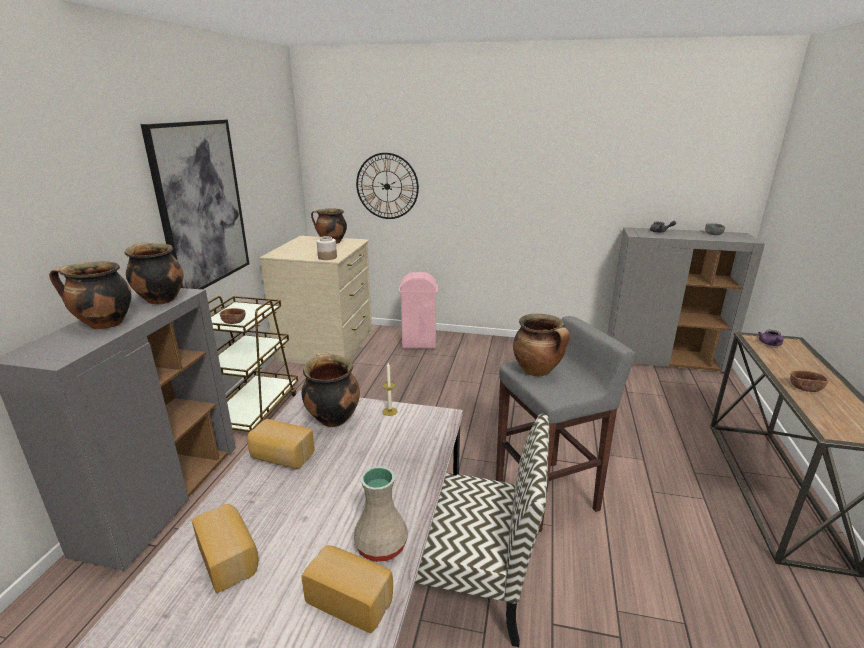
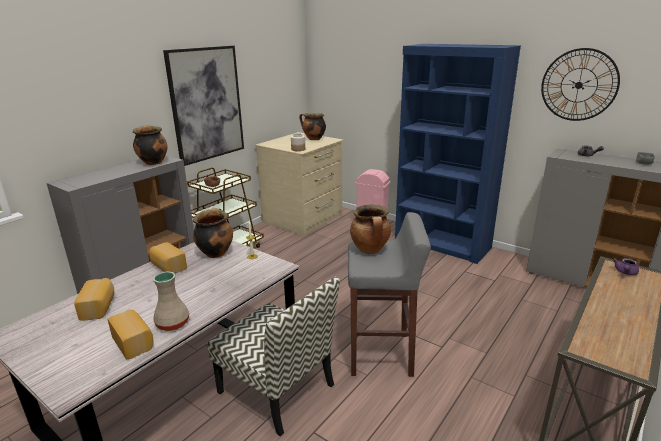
camera: 25 degrees right, 0 degrees up
cooking pot [49,261,131,329] -> none
wall clock [356,153,419,219] -> wall clock moved to [541,48,620,121]
brown bowl [790,370,828,392] -> none
none -> blue bookcase [395,44,521,264]

